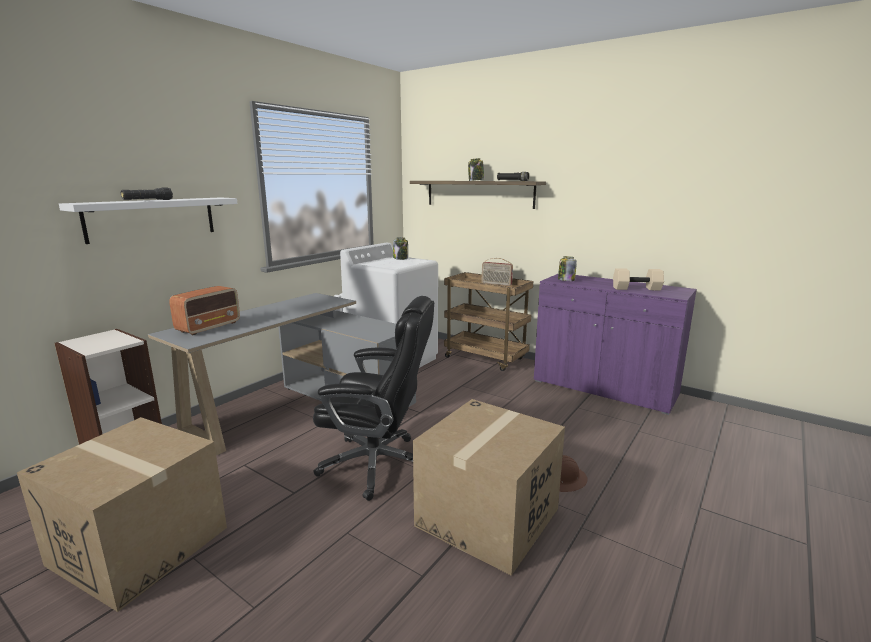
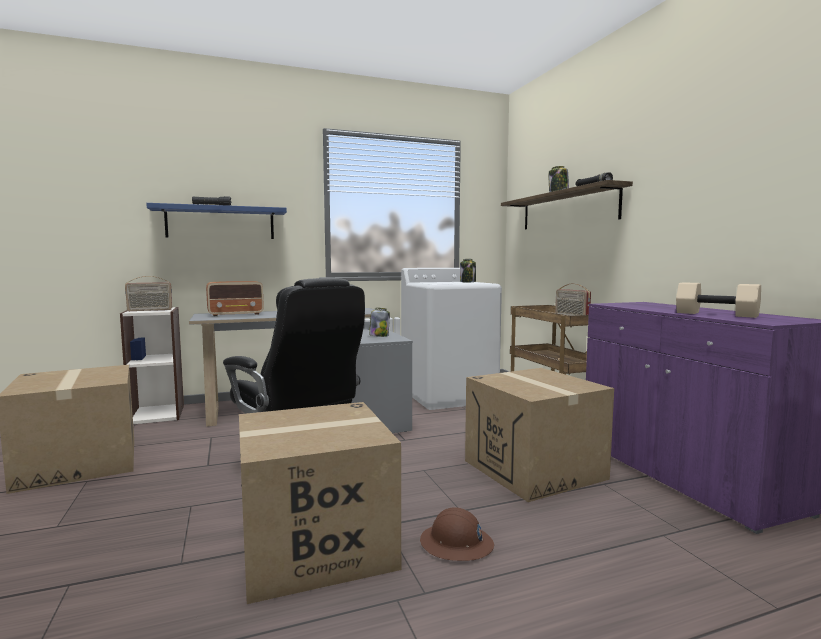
camera: 35 degrees right, 10 degrees down
white shelf [59,198,238,244] -> blue shelf [146,203,287,239]
jar [558,256,577,281] -> jar moved to [369,308,390,337]
none -> radio [125,276,172,311]
none -> cardboard box [465,368,614,502]

